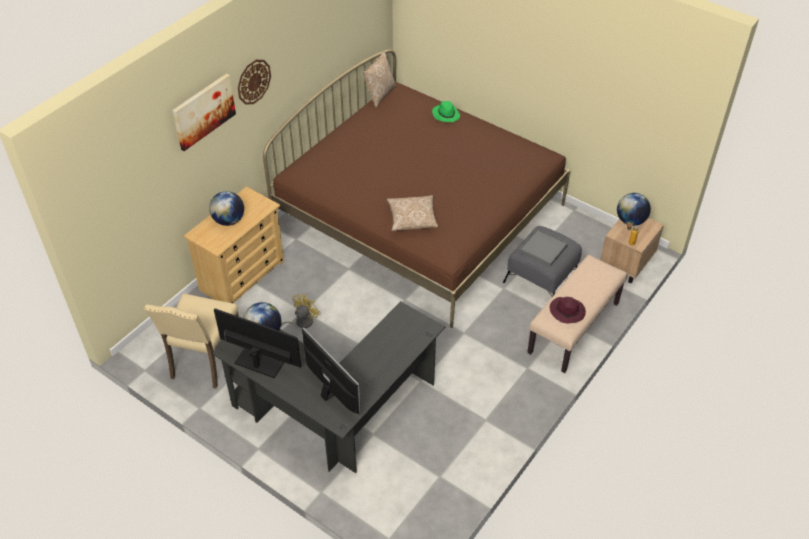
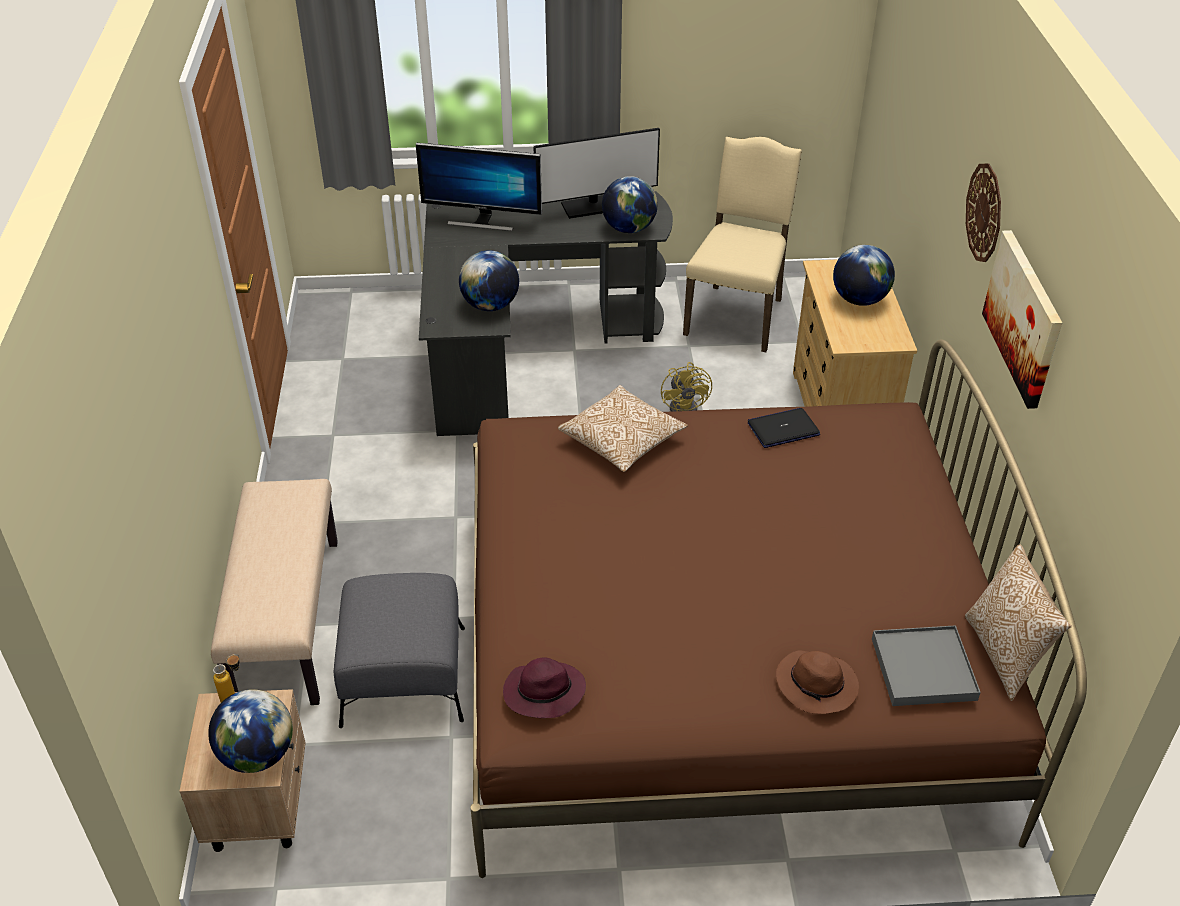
camera: 140 degrees right, 5 degrees down
beige chair [144,293,239,389] -> beige chair turned 45 degrees clockwise [683,136,802,352]
picture [172,74,236,151] -> picture moved to [982,230,1062,409]
green hat [432,101,460,122] -> brown hat [776,650,859,714]
grey tray [519,228,568,267] -> grey tray moved to [872,625,981,706]
purple hat [550,297,586,323] -> purple hat moved to [503,657,586,718]
none -> globe [459,250,519,311]
none -> laptop [748,408,820,448]

